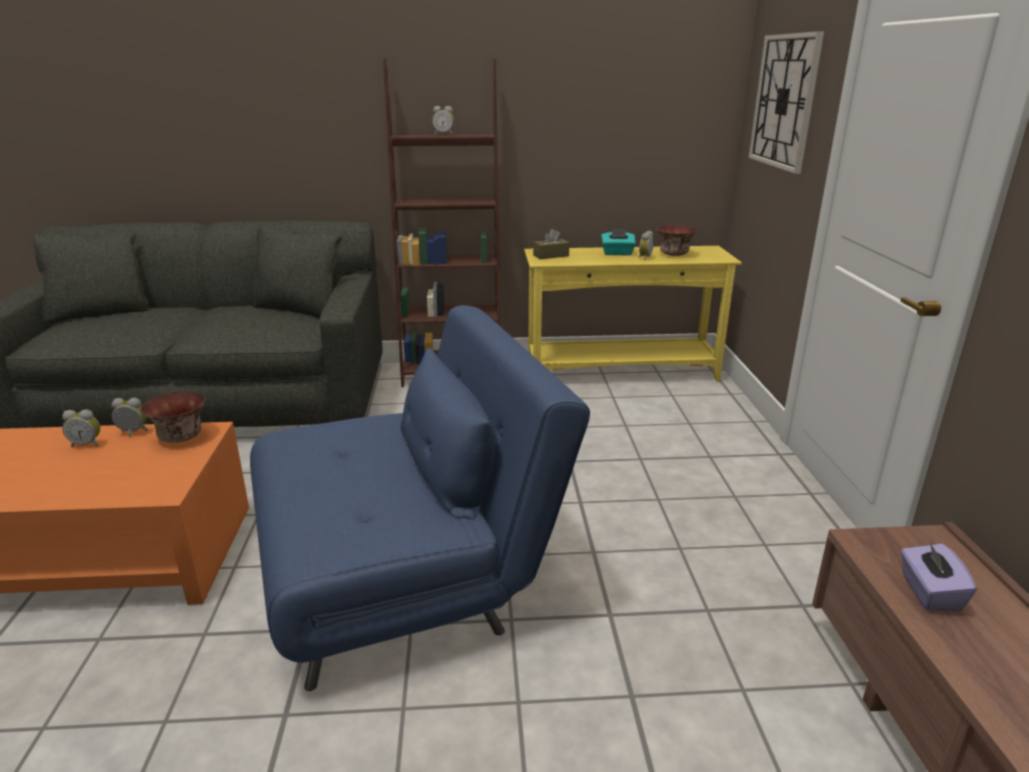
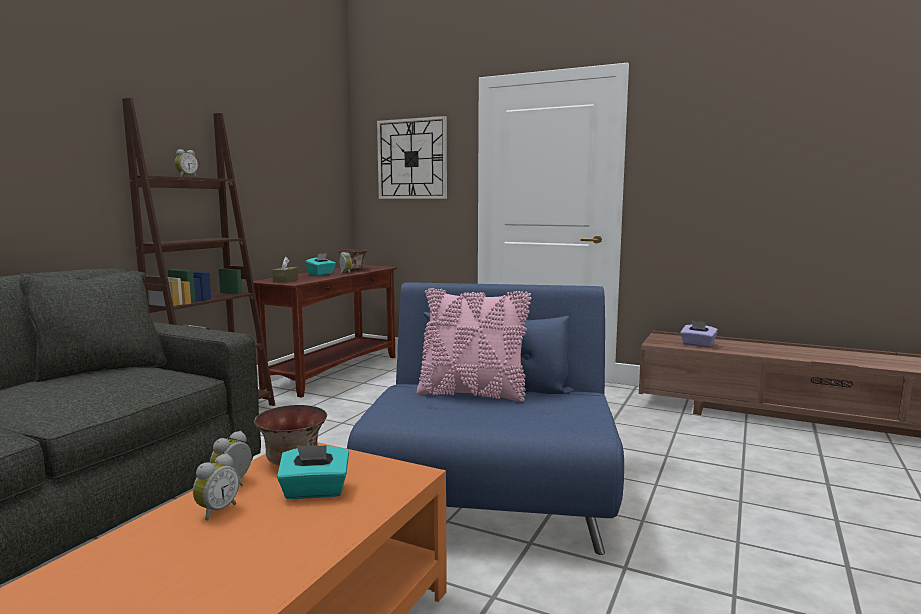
camera: 60 degrees left, 15 degrees down
yellow console table [524,246,742,382] -> brown console table [253,265,397,398]
none -> turquoise tissue box [277,445,349,499]
none -> pink pillow [416,288,532,402]

